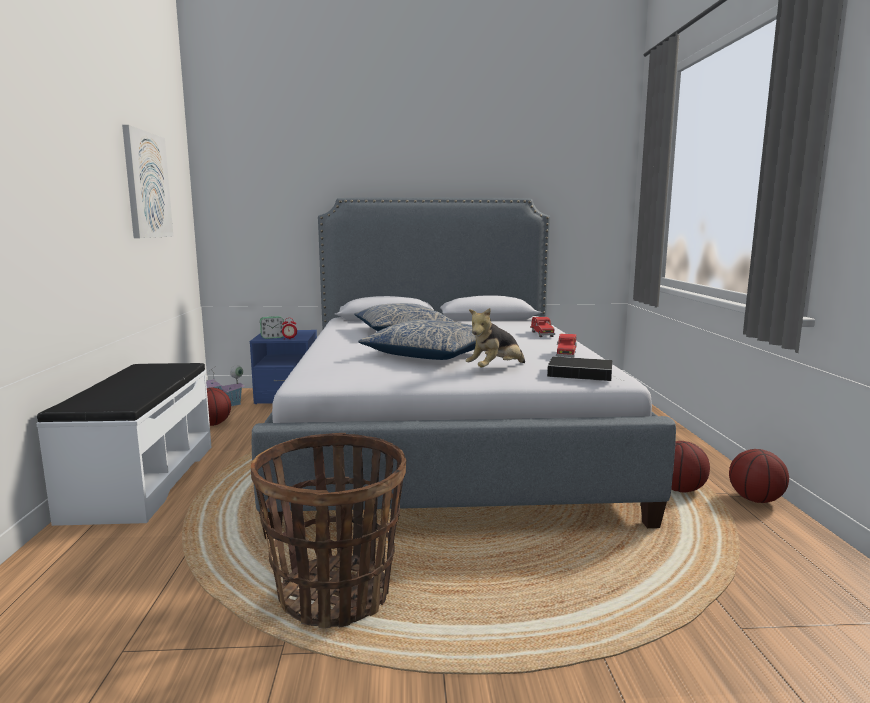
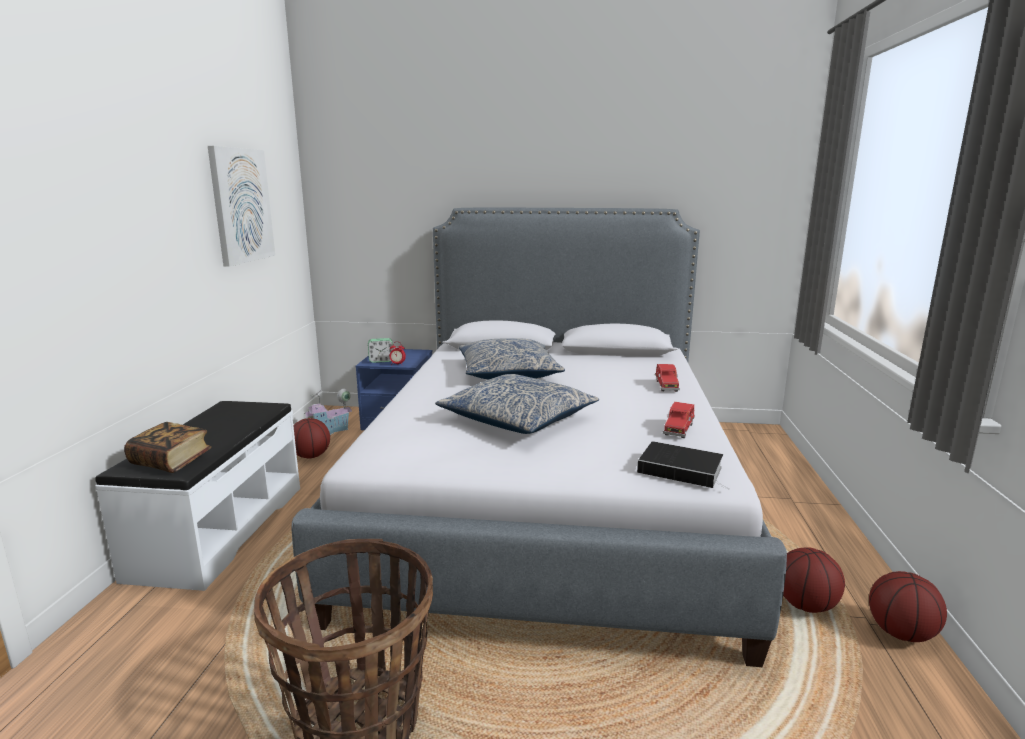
camera: 10 degrees right, 5 degrees up
plush toy [466,308,525,367] -> none
none -> book [124,422,212,473]

